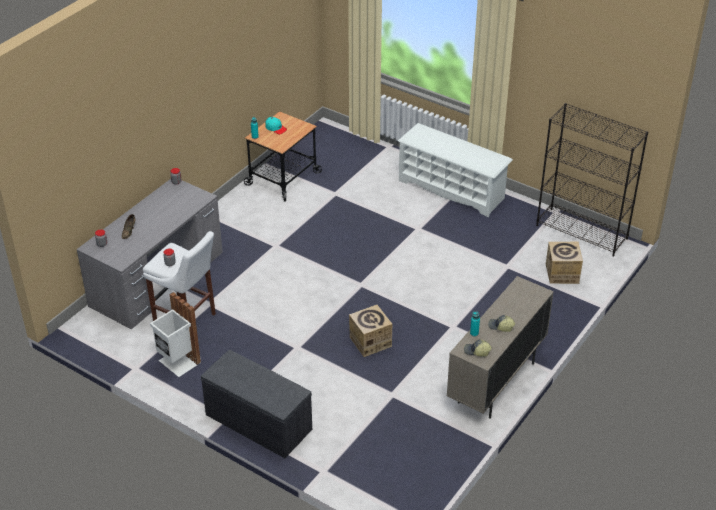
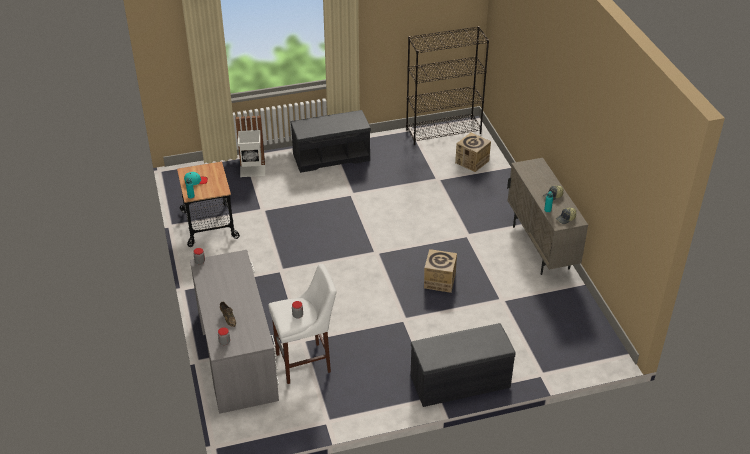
camera: 50 degrees left, 0 degrees up
white trash can [150,292,201,377] -> white trash can moved to [235,116,265,177]
white shoe rack [398,123,513,217] -> grey bench [291,110,371,173]

